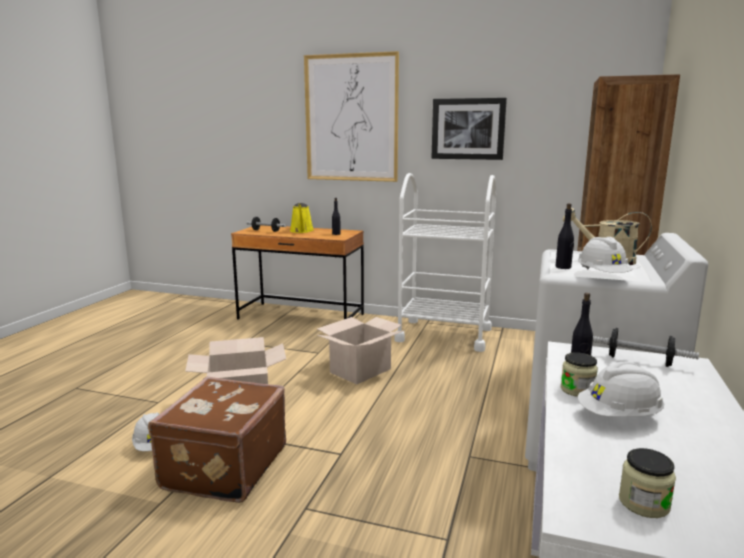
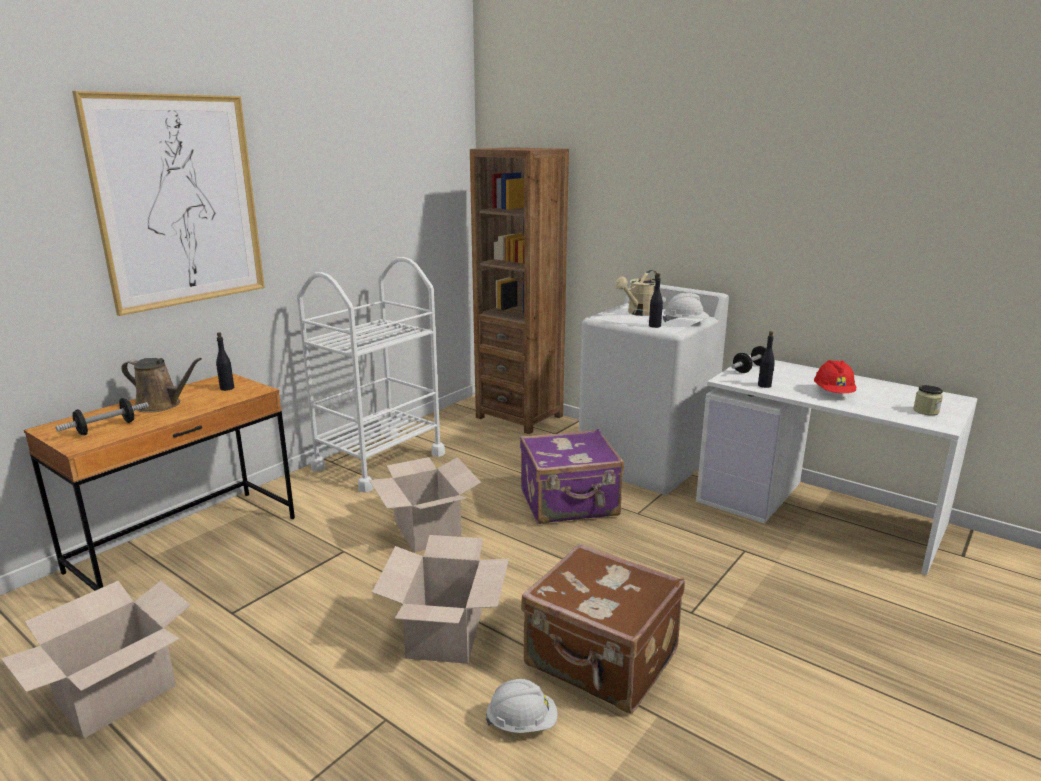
camera: 70 degrees left, 5 degrees up
yellow watering can [290,203,314,233] -> brown watering can [122,358,202,413]
picture [432,98,507,160] -> none
jar [561,352,598,397] -> none
white hard hat [577,362,665,417] -> red hard hat [814,360,856,393]
none -> cardboard box [1,581,191,738]
none -> purple suitcase [520,429,624,524]

